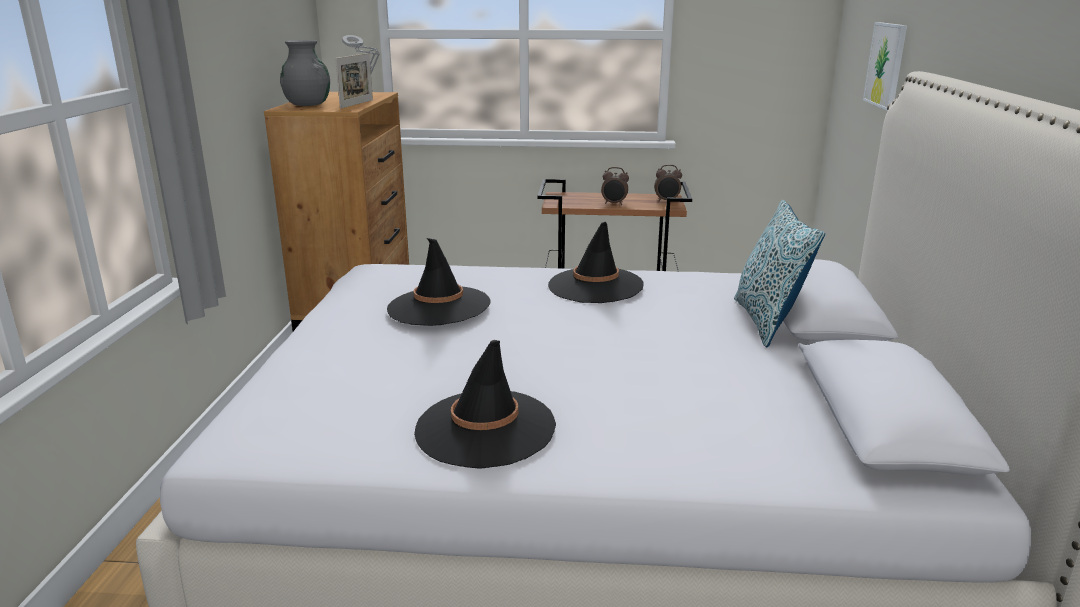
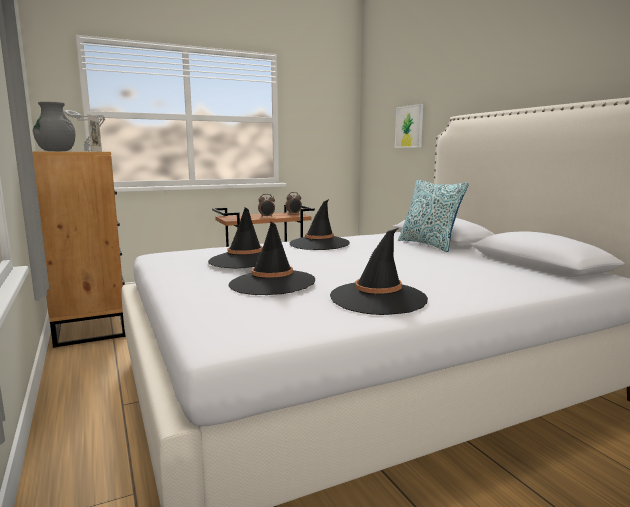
camera: 30 degrees left, 10 degrees down
none -> black hat [228,221,315,295]

